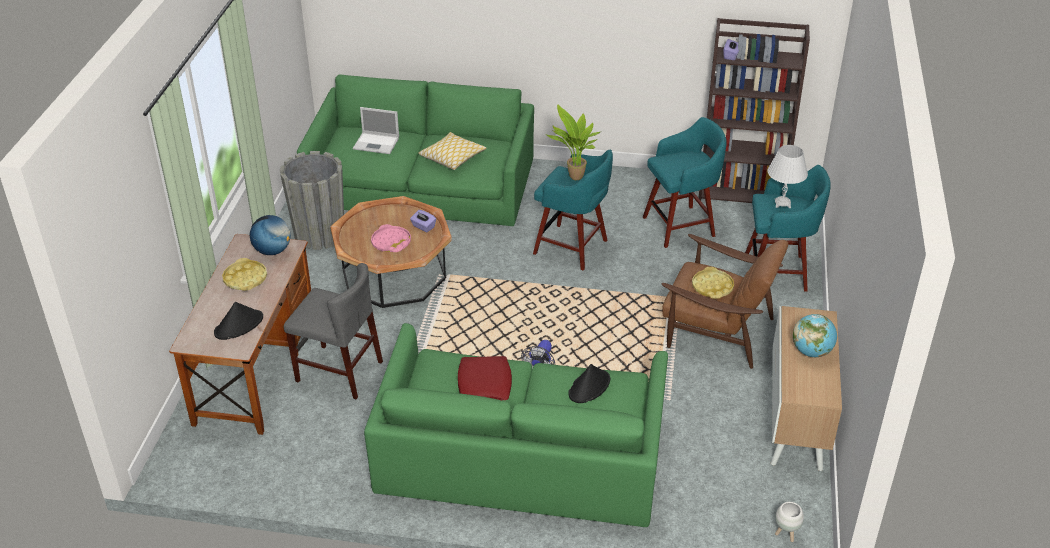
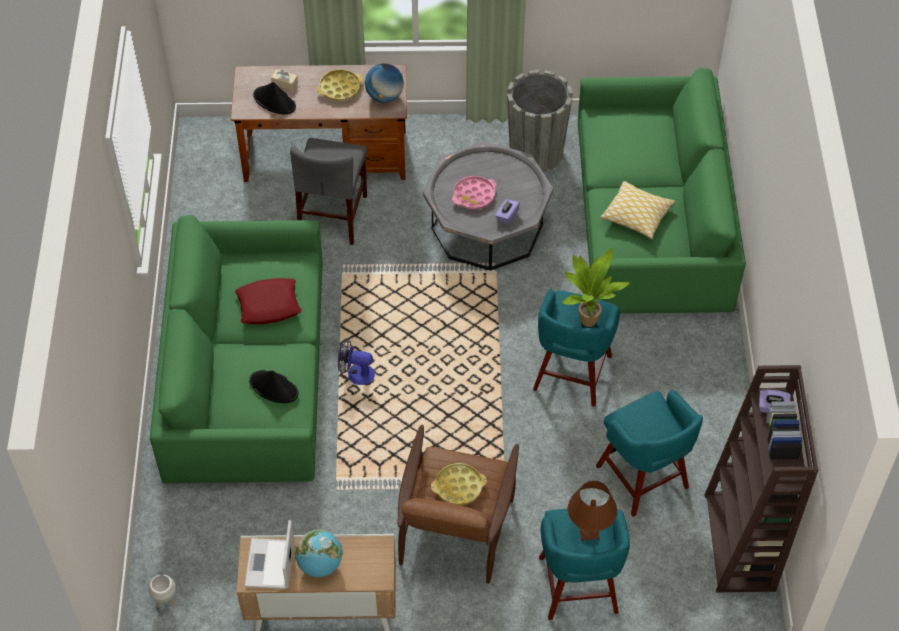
camera: 80 degrees right, 15 degrees up
brown coffee table [330,196,452,308] -> grey coffee table [423,142,553,270]
laptop [353,107,399,154] -> laptop moved to [245,520,294,589]
white table lamp [767,145,808,208] -> brown table lamp [567,481,617,542]
none -> beige tissue box [271,69,298,91]

